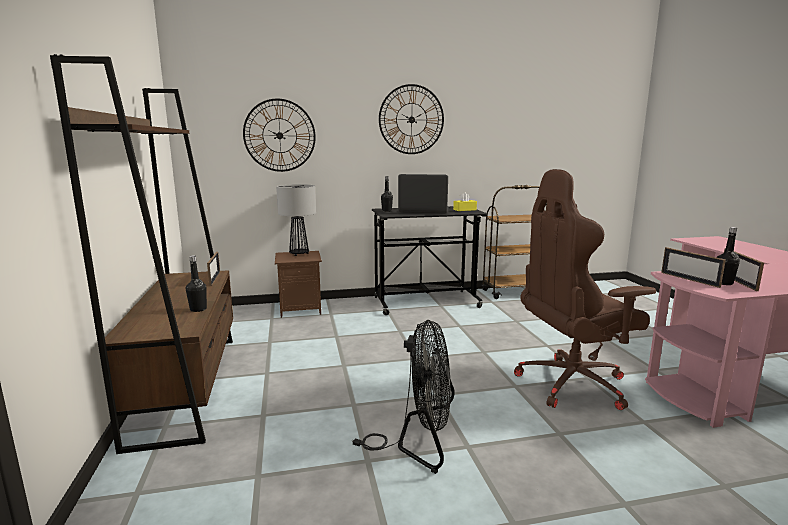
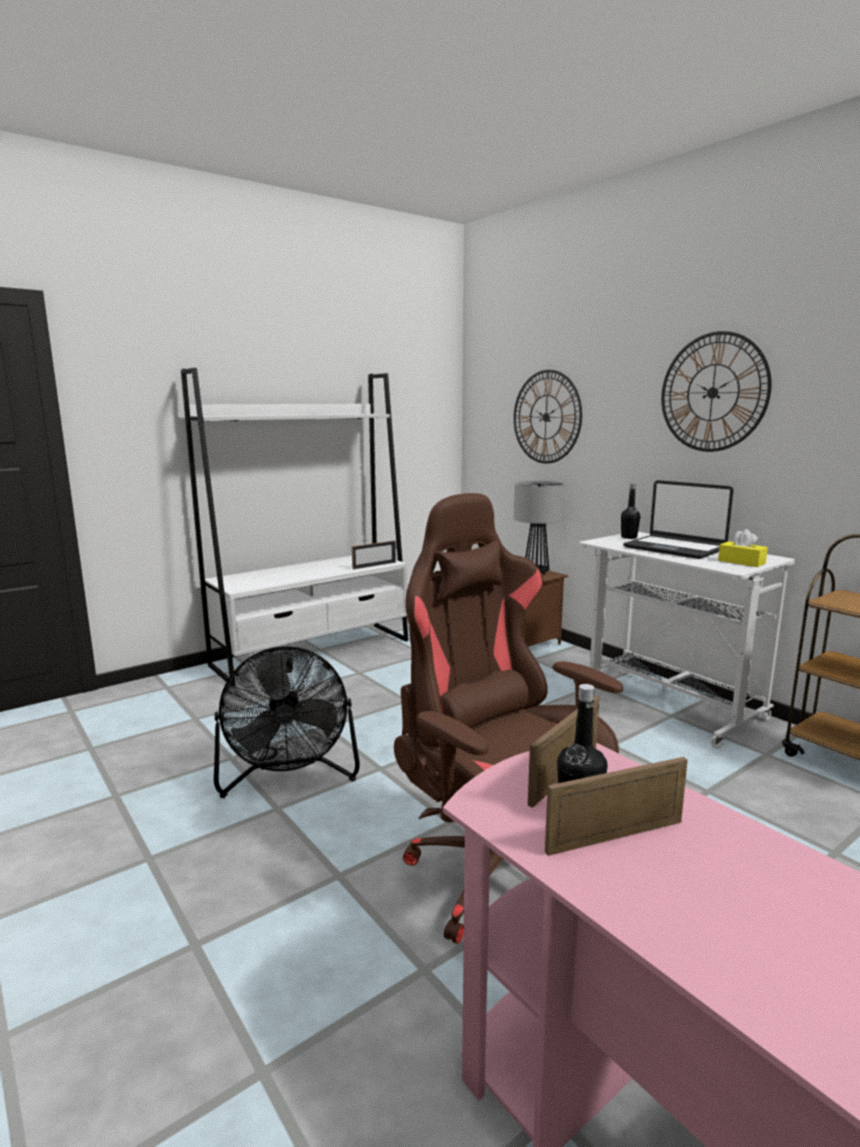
camera: 65 degrees right, 0 degrees up
brown bookcase [50,54,233,454] -> white bookcase [181,368,409,687]
black bottle [186,255,207,312] -> none
black desk [372,206,488,315] -> white desk [574,532,795,748]
laptop [398,174,449,213] -> laptop turned 150 degrees clockwise [623,480,734,559]

